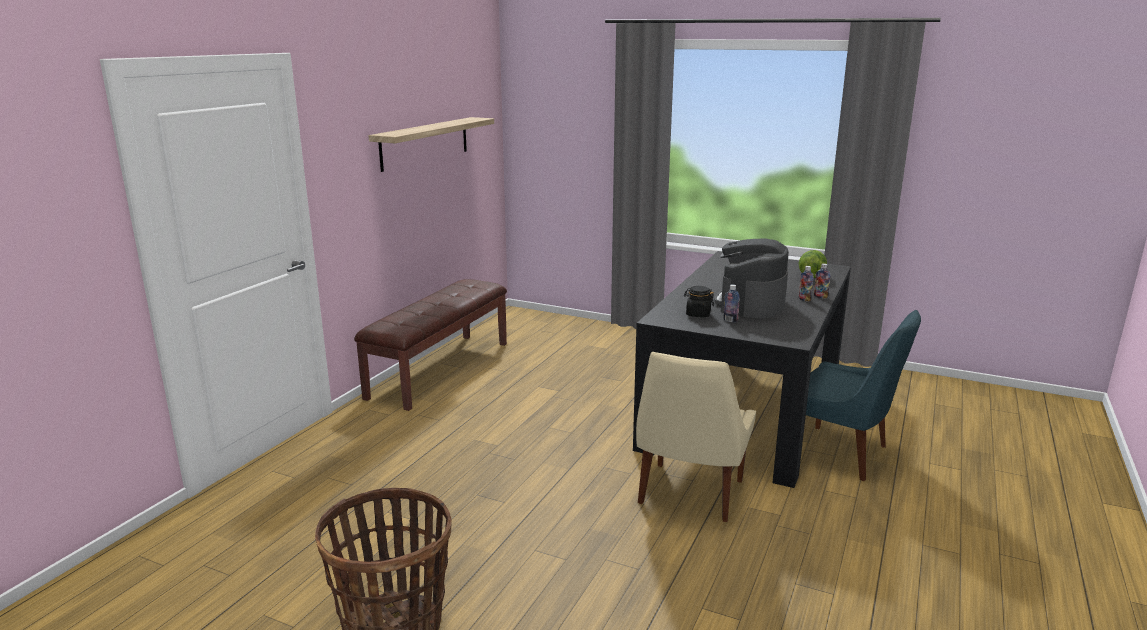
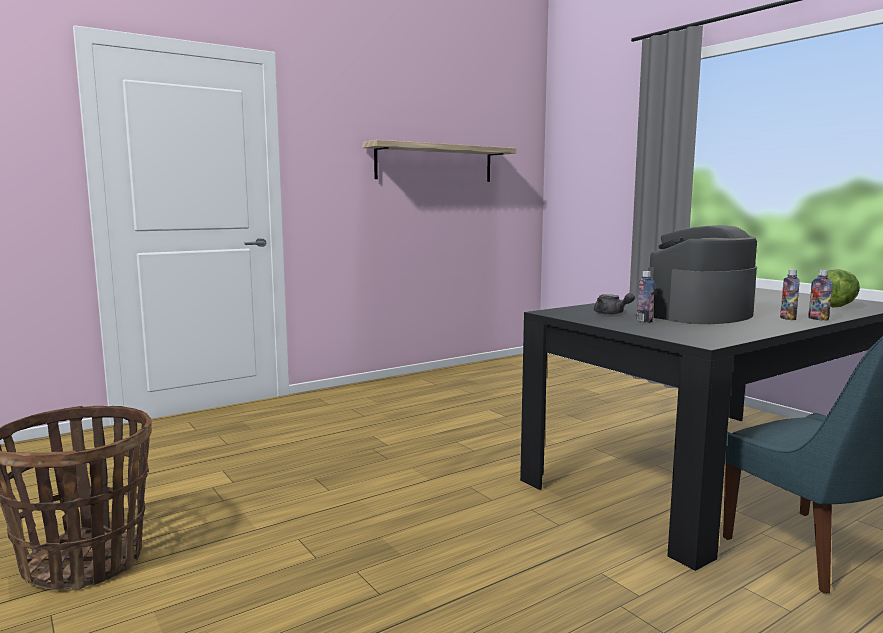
camera: 30 degrees right, 10 degrees down
brown bench [354,279,507,411] -> none
beige chair [636,352,756,522] -> none
black jar [684,286,714,317] -> grey teapot [594,293,635,315]

